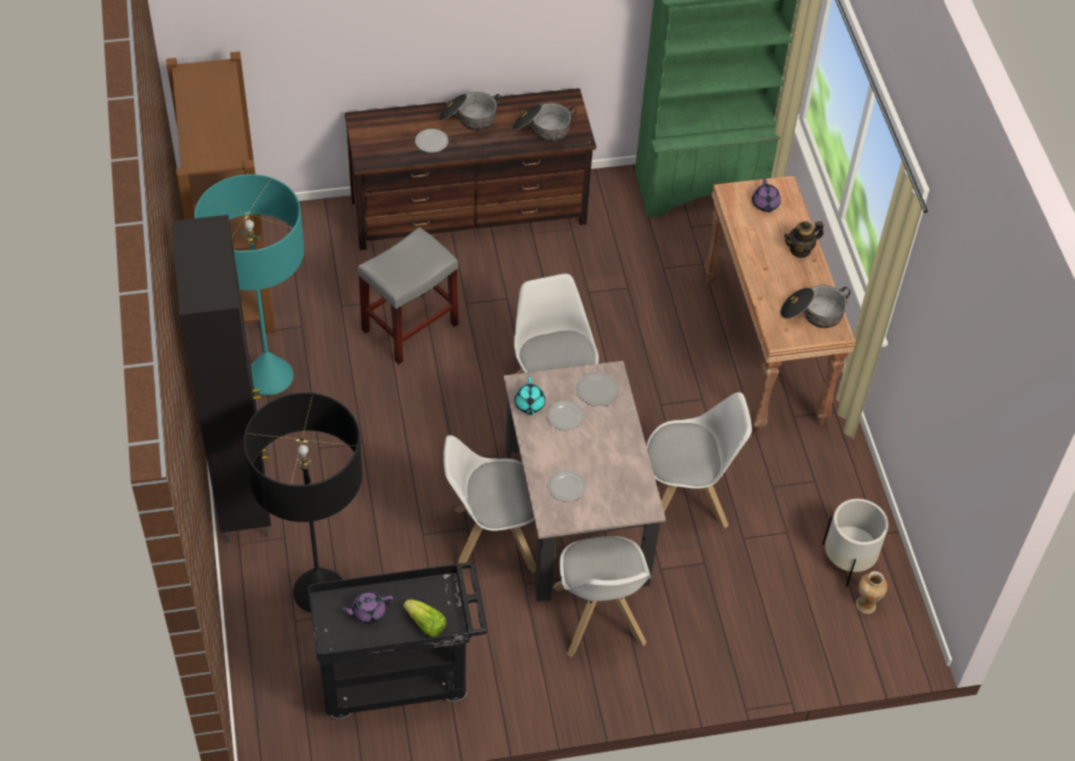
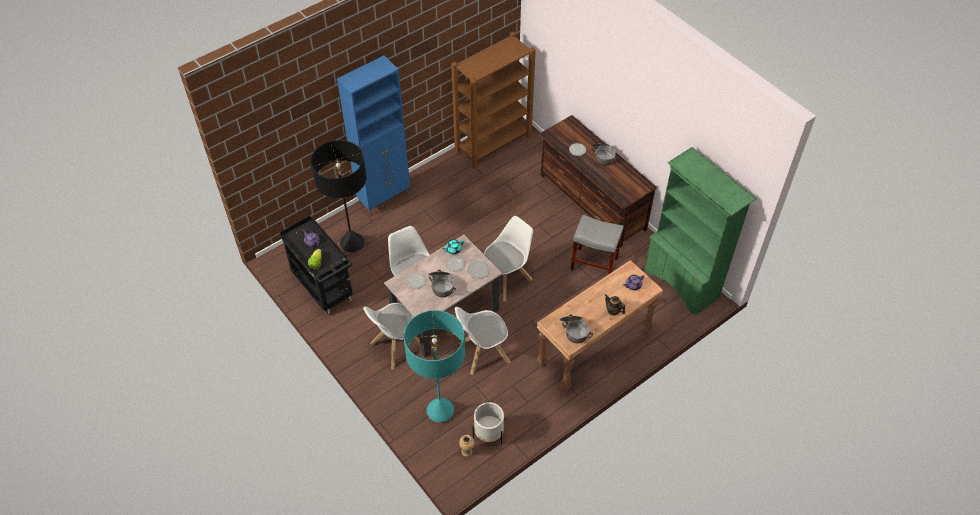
camera: 65 degrees right, 0 degrees up
black cabinet [171,215,271,543] -> blue cabinet [337,55,410,216]
turquoise floor lamp [194,174,304,395] -> turquoise floor lamp moved to [404,310,465,422]
grey stool [357,227,458,365] -> grey stool moved to [571,215,624,275]
cooking pot [512,103,577,142] -> cooking pot moved to [428,270,456,297]
chair [646,392,752,528] -> chair turned 105 degrees clockwise [455,307,511,375]

